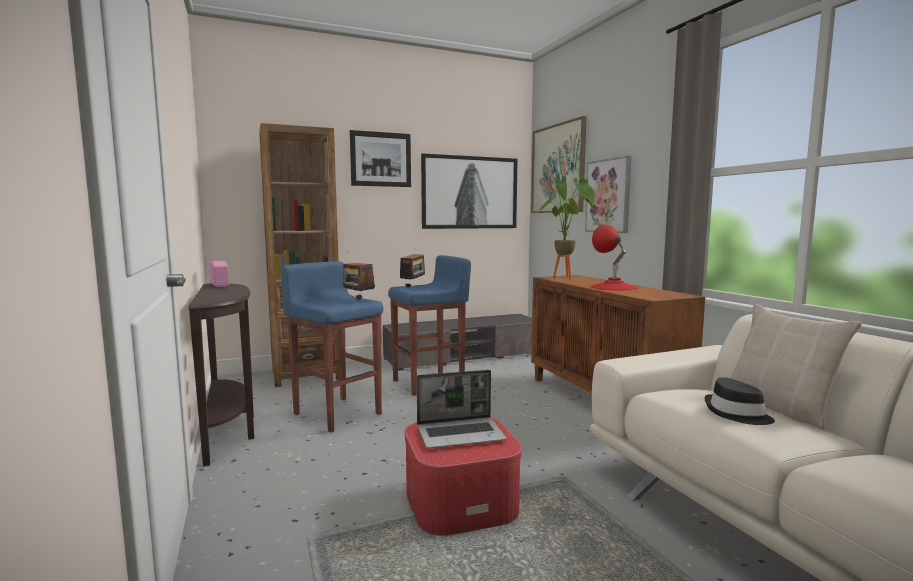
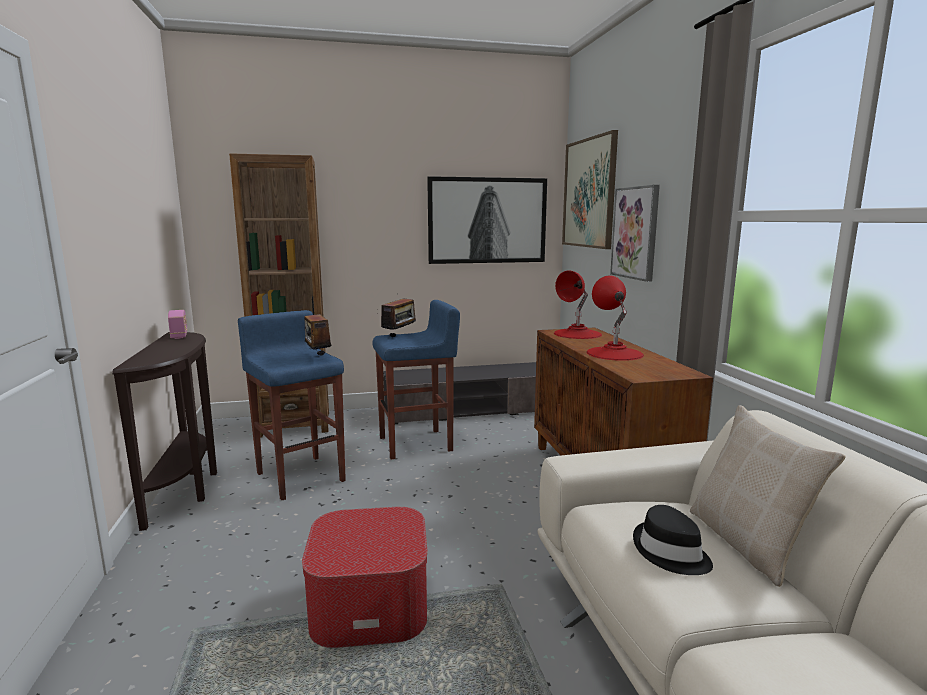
camera: 10 degrees right, 5 degrees up
picture [350,130,411,187] -> none
laptop [417,370,507,448] -> none
potted plant [538,175,596,279] -> red table lamp [554,271,602,339]

